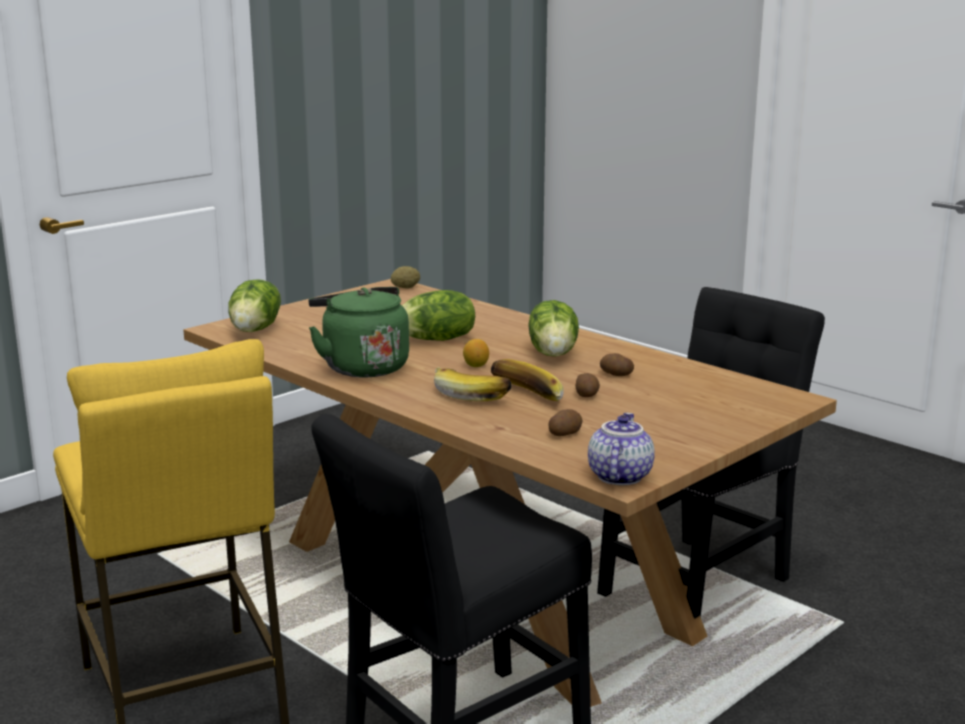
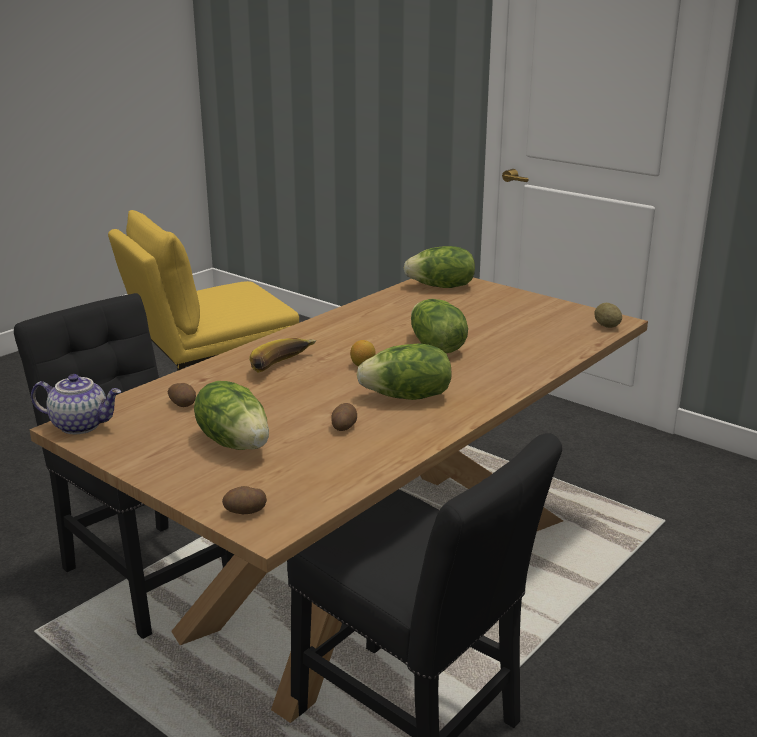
camera: 85 degrees right, 5 degrees up
green kettle [309,287,409,377] -> none
banana [491,359,564,401] -> none
potato [576,373,600,397] -> potato moved to [222,486,267,514]
none -> lettuce [194,381,269,450]

